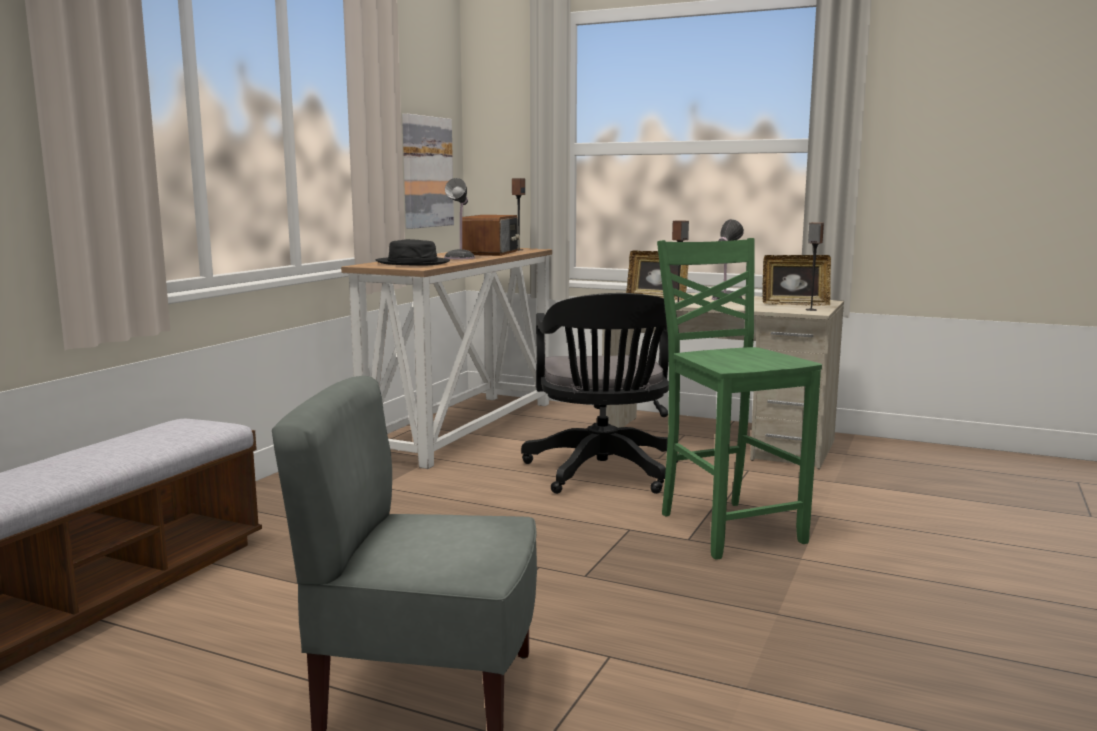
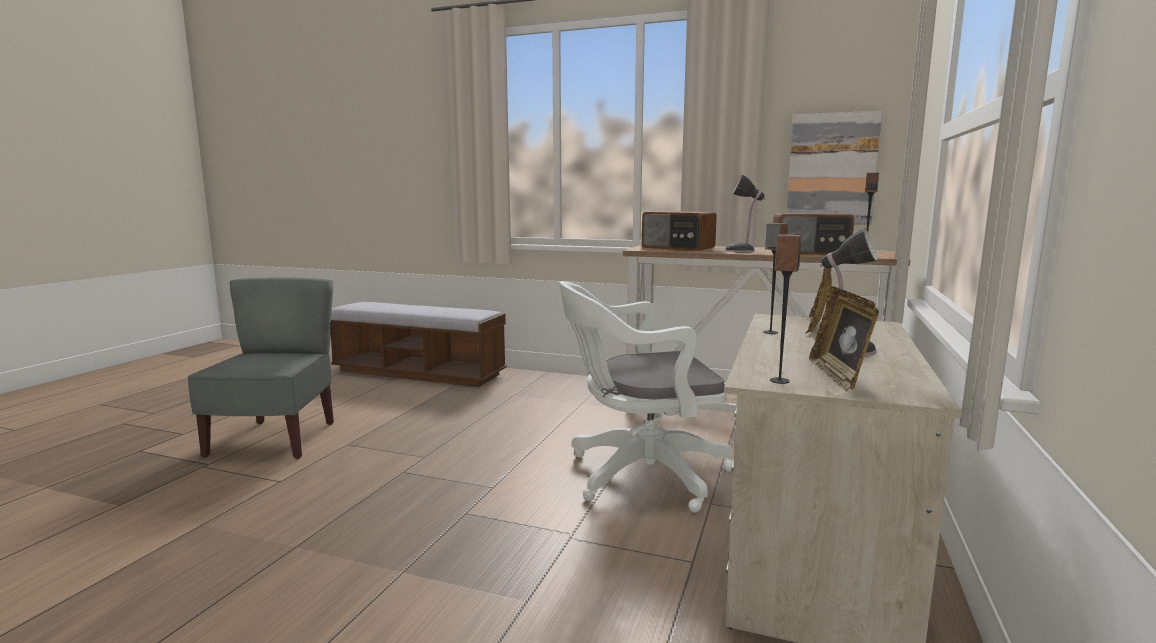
camera: 85 degrees right, 0 degrees up
black hat [376,239,450,266] -> radio [642,211,717,251]
black office chair [521,293,678,494] -> white office chair [559,281,733,513]
green chair [657,238,822,560] -> none

